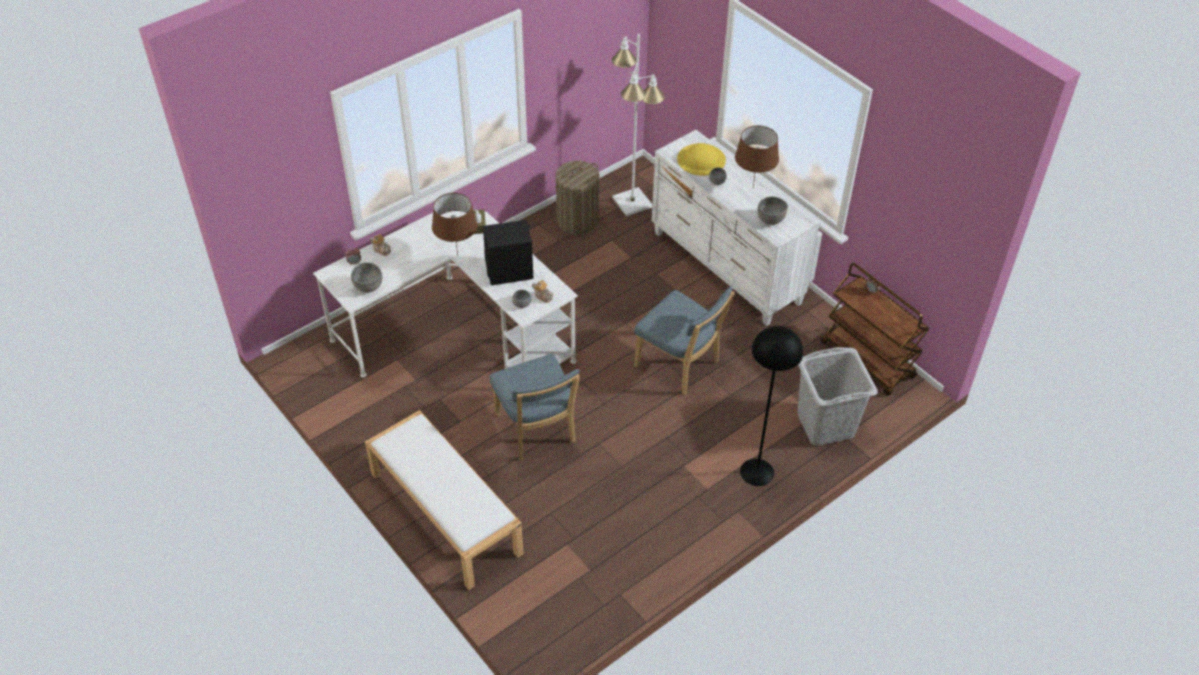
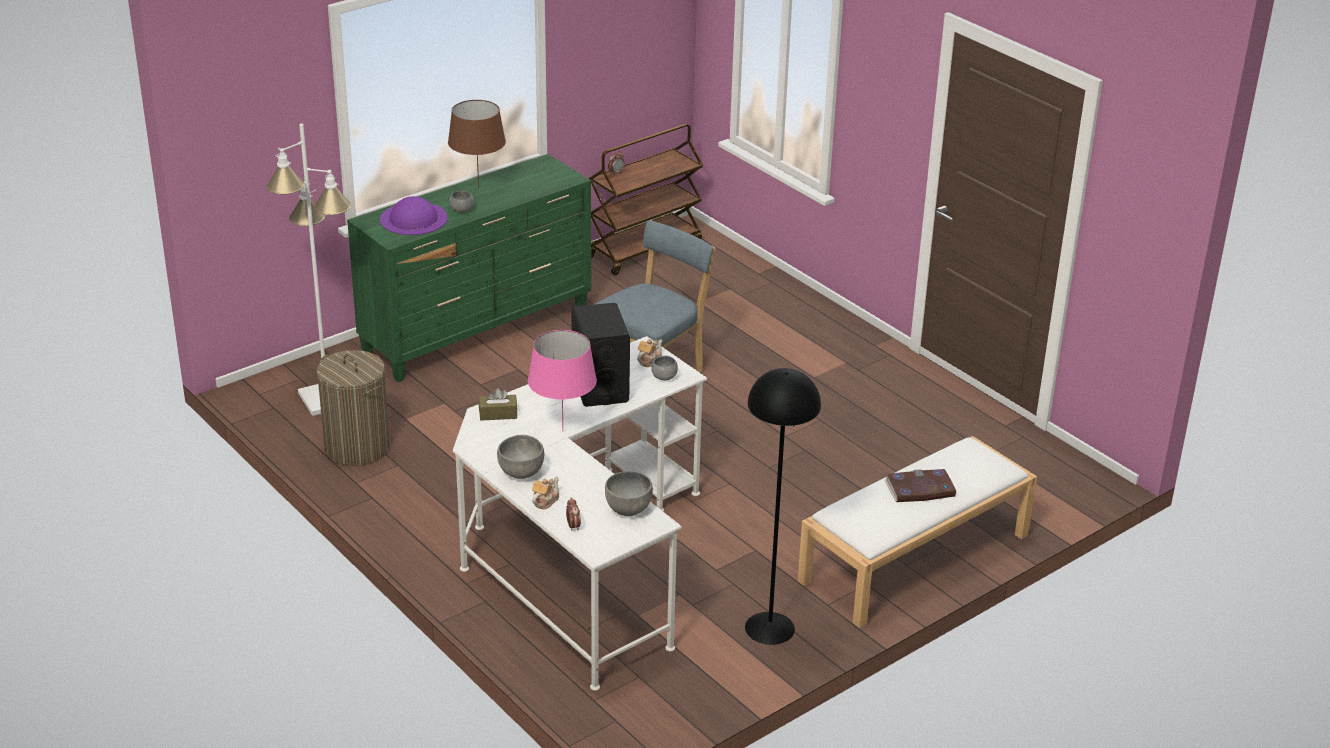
camera: 90 degrees left, 15 degrees down
brown table lamp [432,193,477,256] -> pink table lamp [528,330,597,432]
blue chair [489,354,580,460] -> none
white dresser [652,130,820,326] -> green dresser [347,154,591,382]
yellow hat [677,143,726,176] -> purple hat [380,196,448,235]
black floor lamp [740,326,803,486] -> black floor lamp moved to [745,368,821,645]
grey bowl [757,197,788,225] -> grey bowl moved to [497,435,544,479]
grey laundry basket [797,347,878,446] -> none
none -> book [884,469,957,502]

